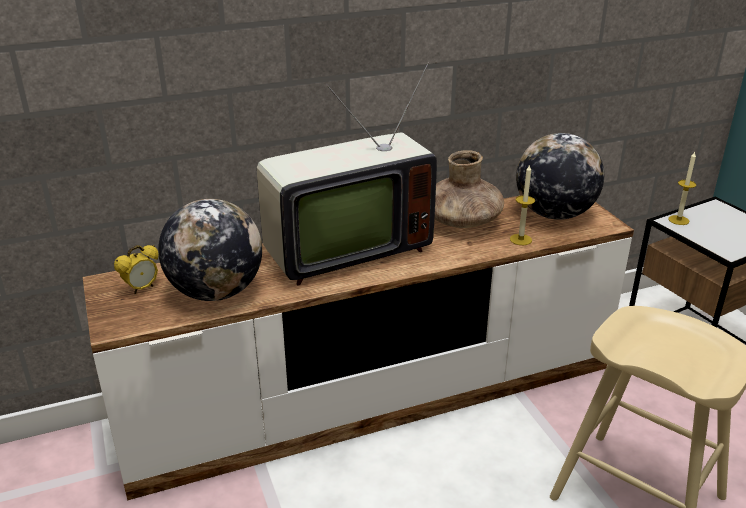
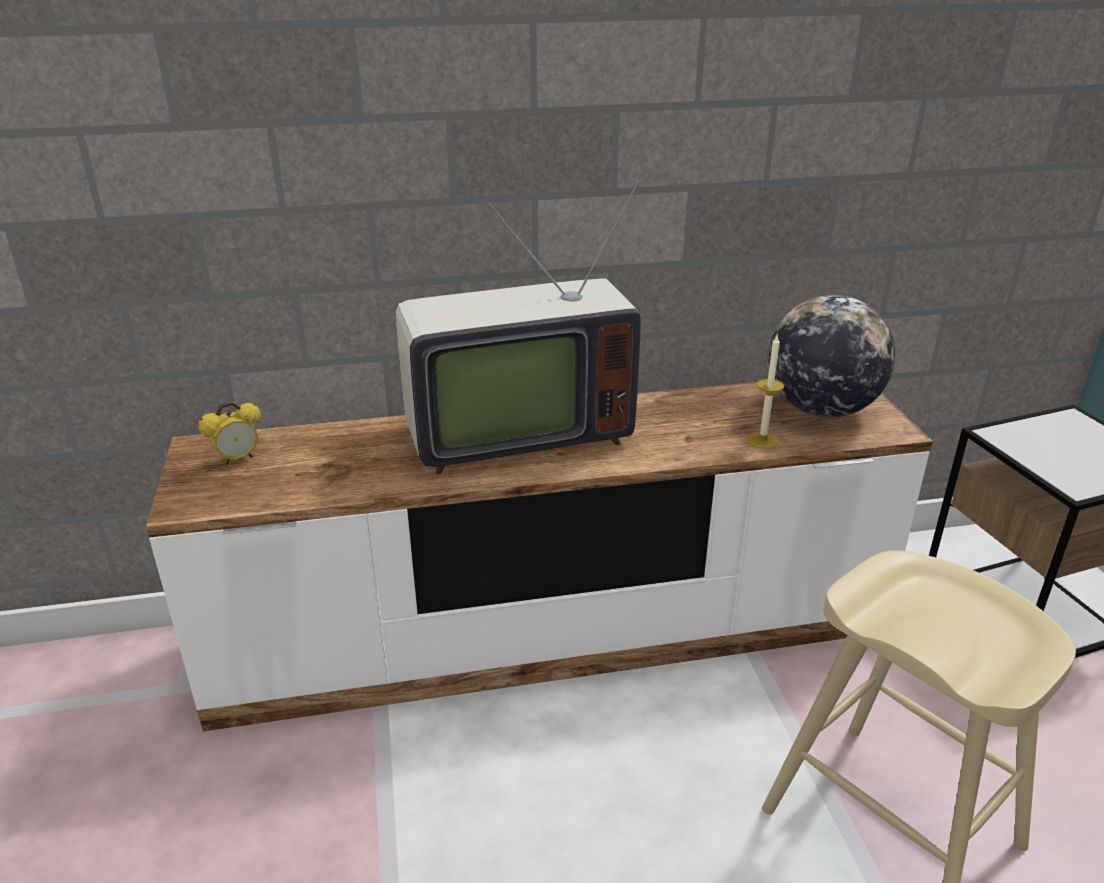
camera: 10 degrees right, 0 degrees up
globe [158,199,262,301] -> none
brown vase [435,150,504,228] -> none
candle [668,152,697,225] -> none

